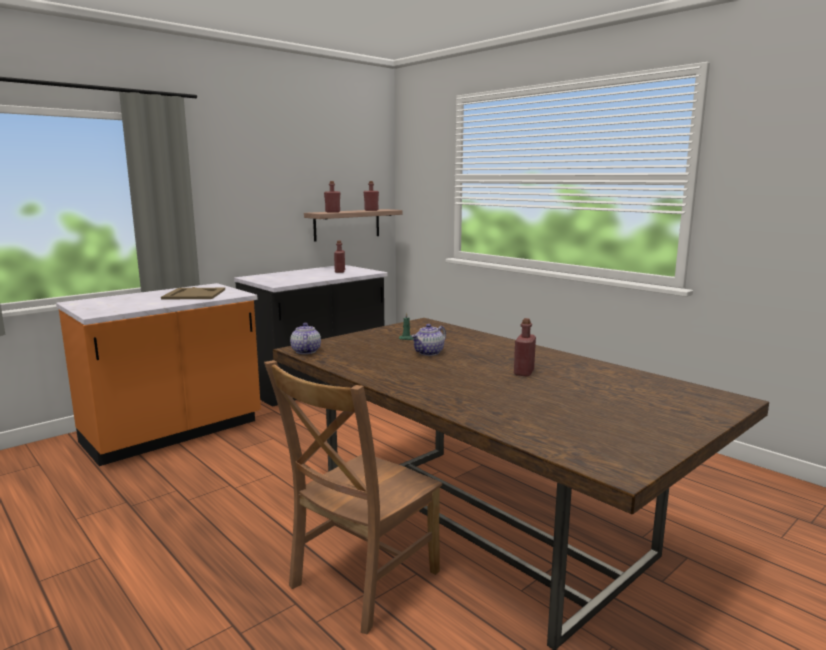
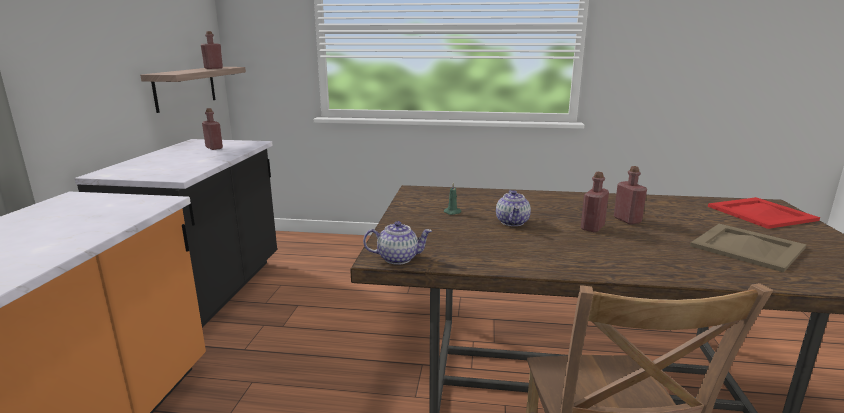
camera: 40 degrees left, 5 degrees up
beige tray [161,287,225,300] -> beige tray moved to [690,224,806,272]
teapot [290,323,321,354] -> teapot turned 135 degrees clockwise [363,221,432,265]
red bottle [324,181,340,213] -> red bottle moved to [581,172,609,233]
none -> red tray [708,197,820,229]

